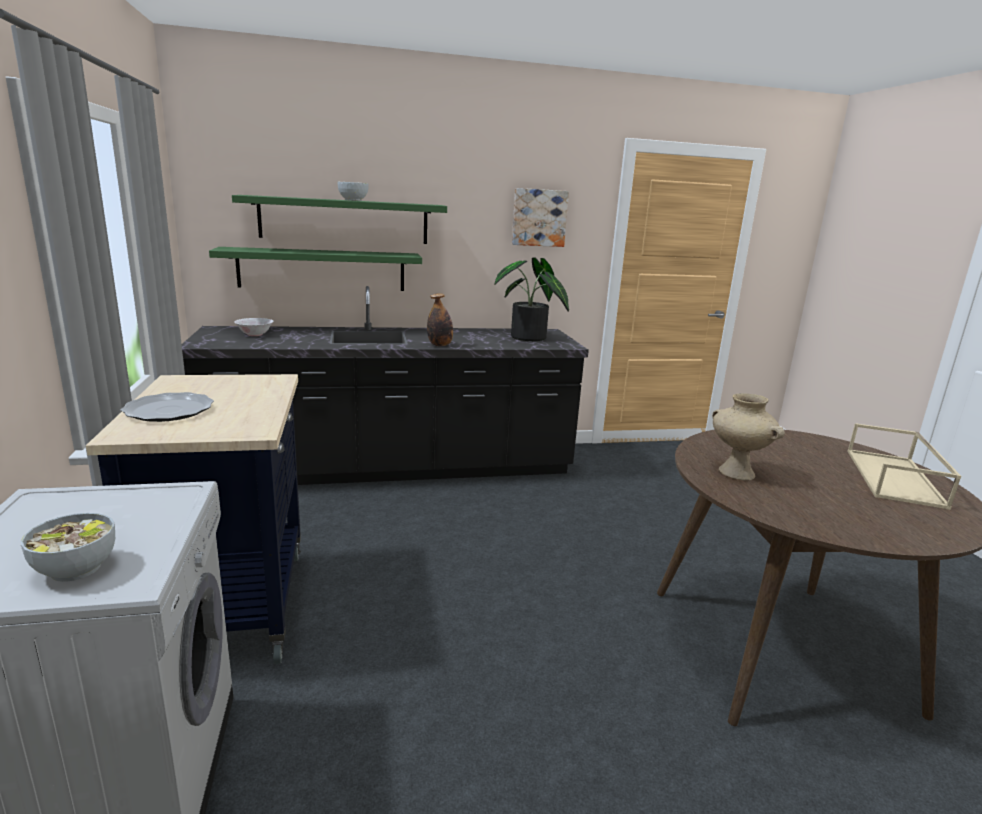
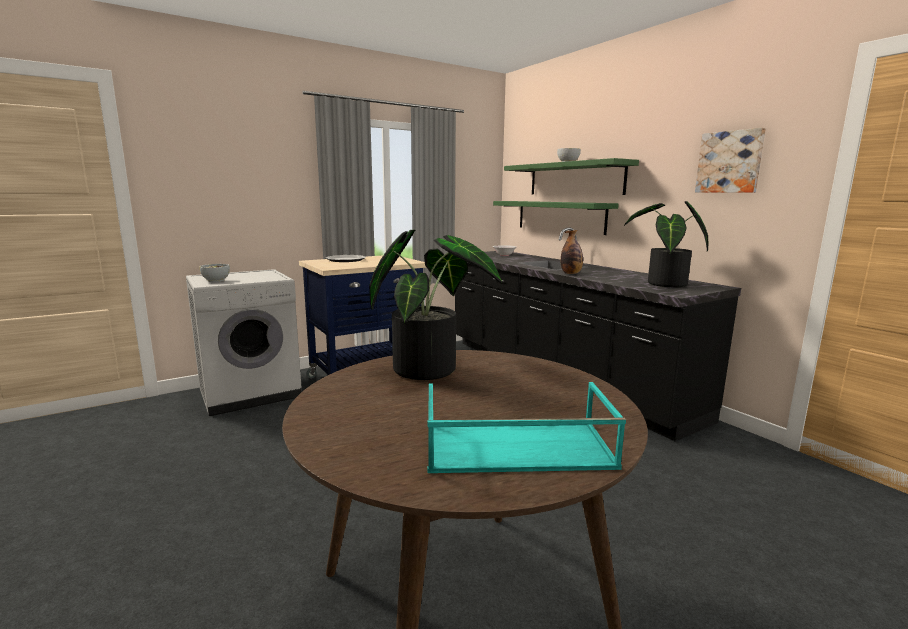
camera: 70 degrees right, 5 degrees down
beige vase [712,393,785,480] -> potted plant [369,230,502,380]
beige tray [847,423,961,510] -> turquoise tray [427,382,626,473]

